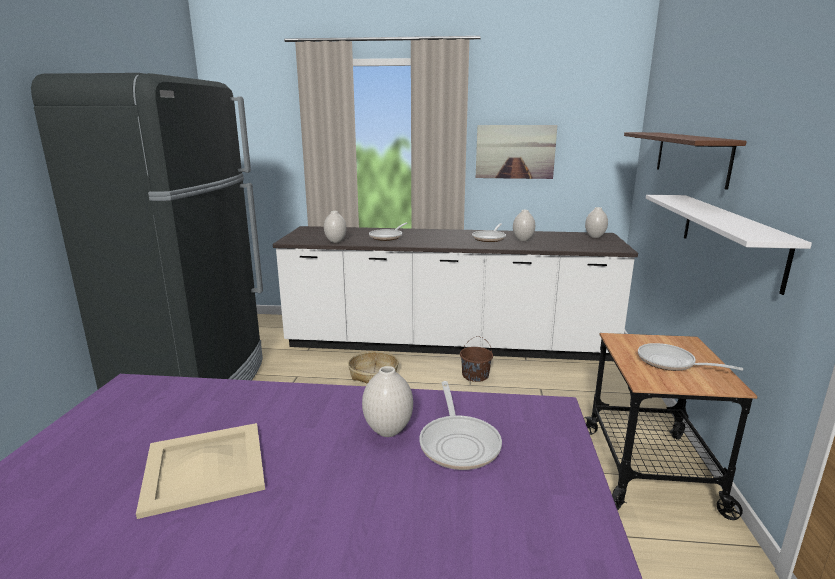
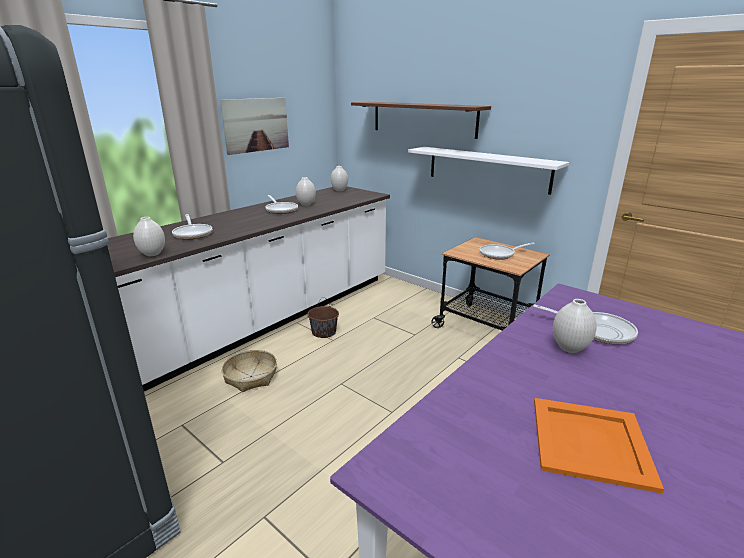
camera: 55 degrees left, 5 degrees up
beige tray [136,423,265,519] -> orange tray [534,398,664,494]

